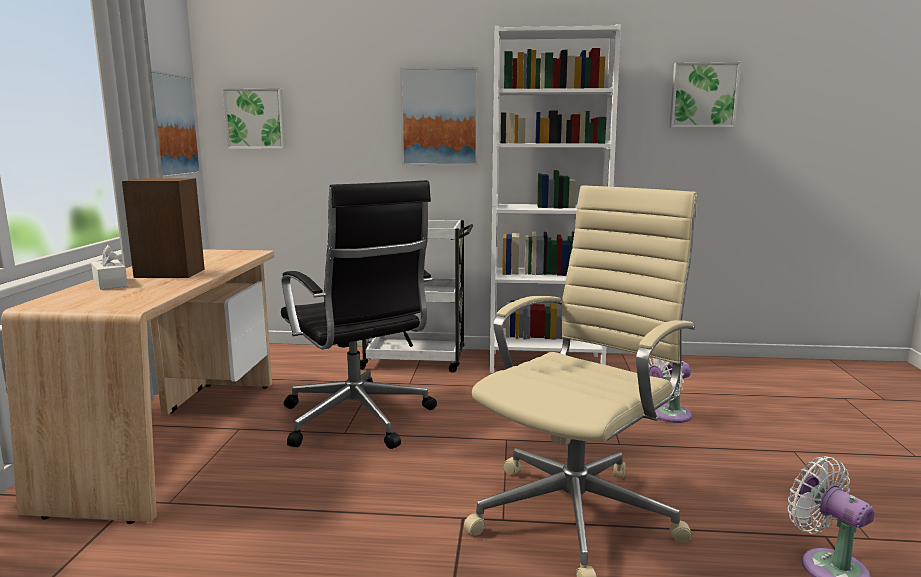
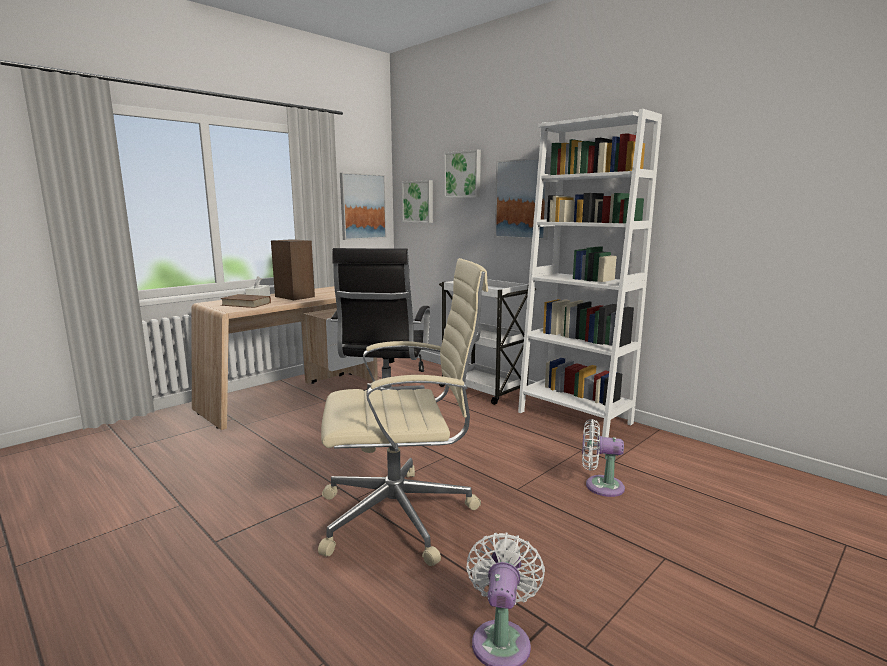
camera: 40 degrees right, 0 degrees up
picture [669,62,741,128] -> picture moved to [444,149,481,198]
none -> brown book [220,294,271,308]

